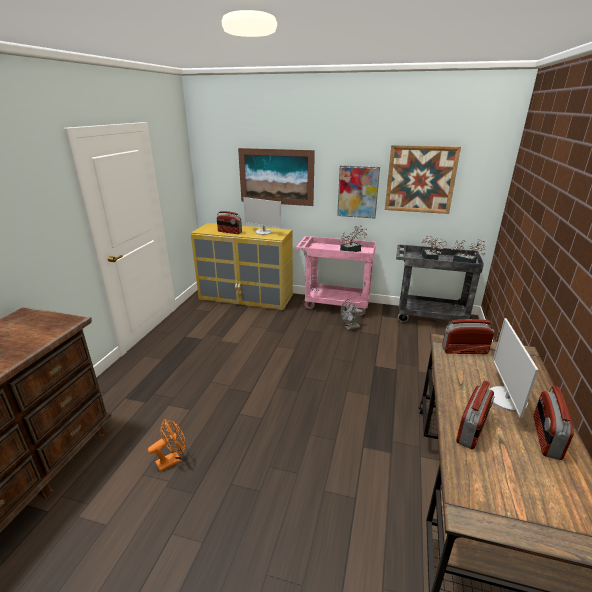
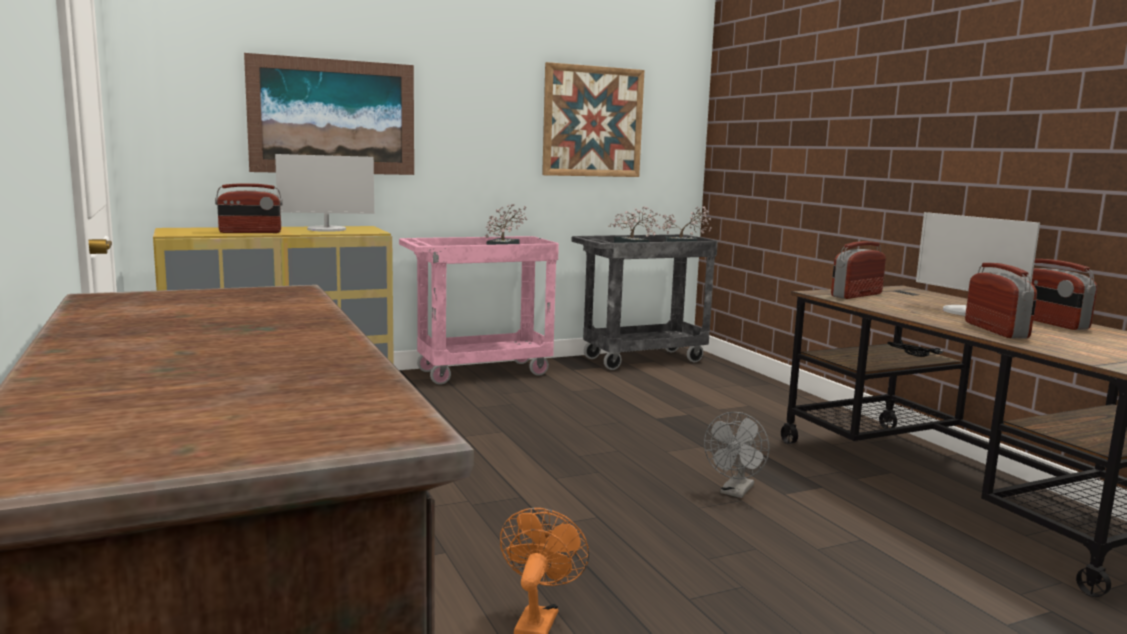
camera: 40 degrees left, 15 degrees down
picture [337,165,380,219] -> none
grey fan [341,299,363,330] -> grey fan moved to [704,412,770,498]

